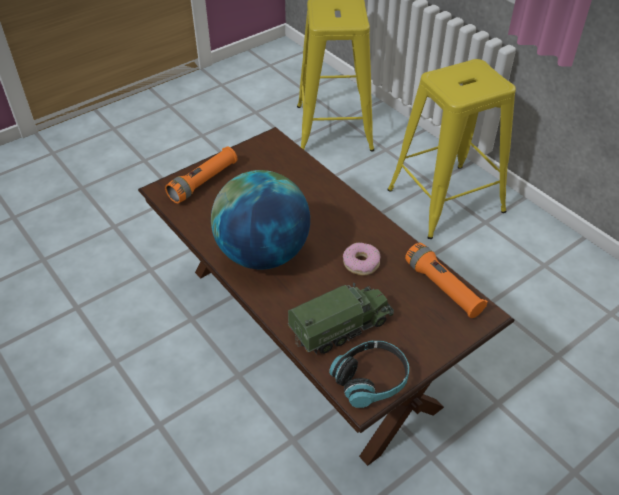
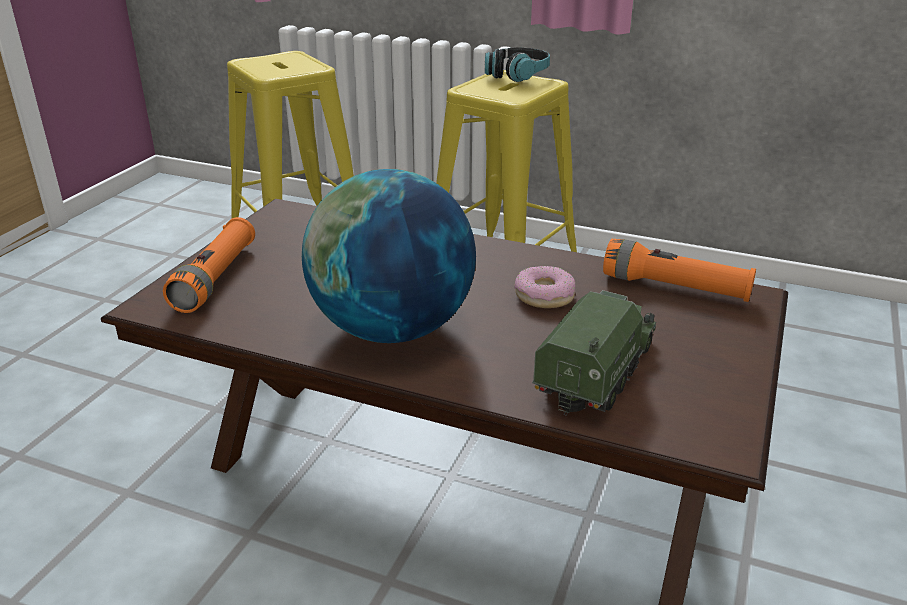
camera: 30 degrees left, 15 degrees down
headphones [329,341,409,408] -> headphones moved to [485,47,550,82]

